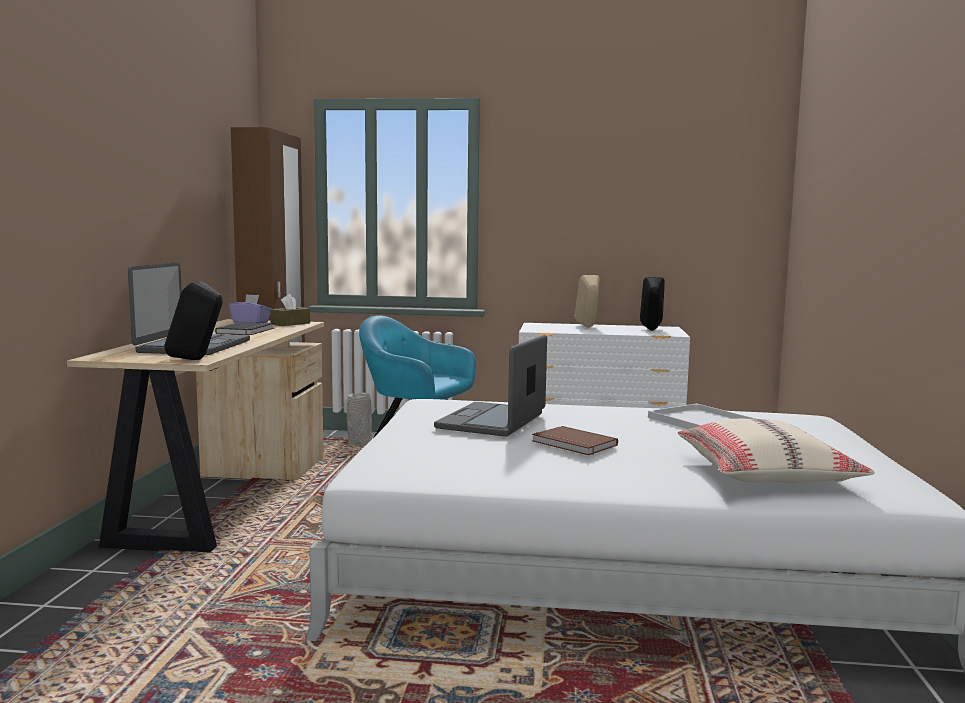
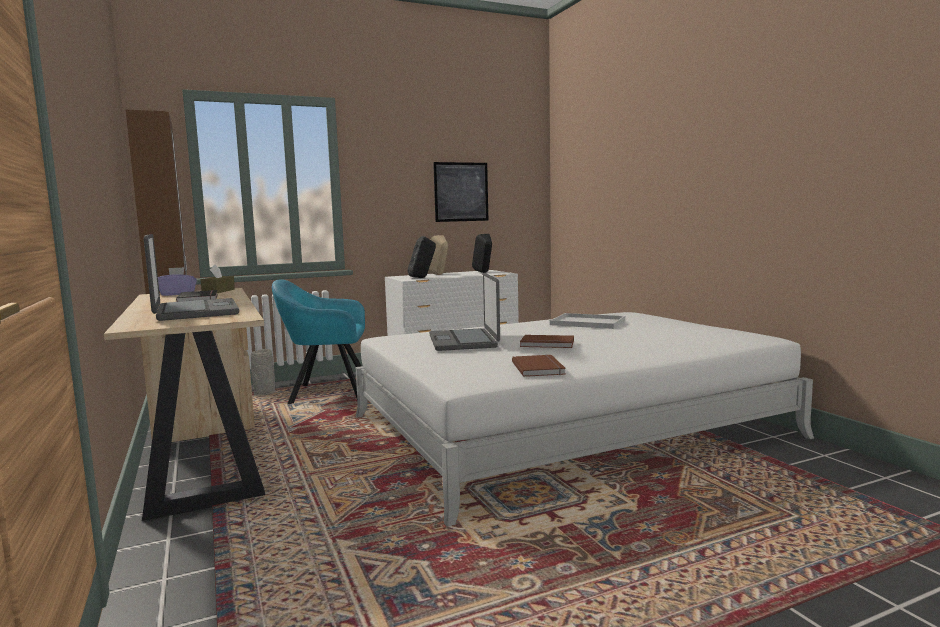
camera: 30 degrees left, 0 degrees up
black speaker [164,281,223,360] -> black speaker moved to [407,236,436,278]
beige pillow [678,419,875,482] -> none
none -> picture [433,162,488,222]
none -> brown book [512,355,566,377]

